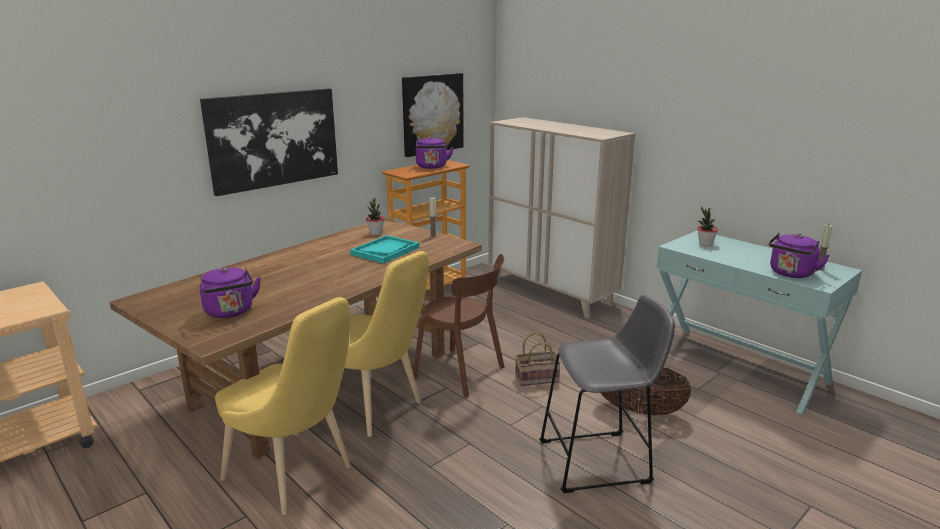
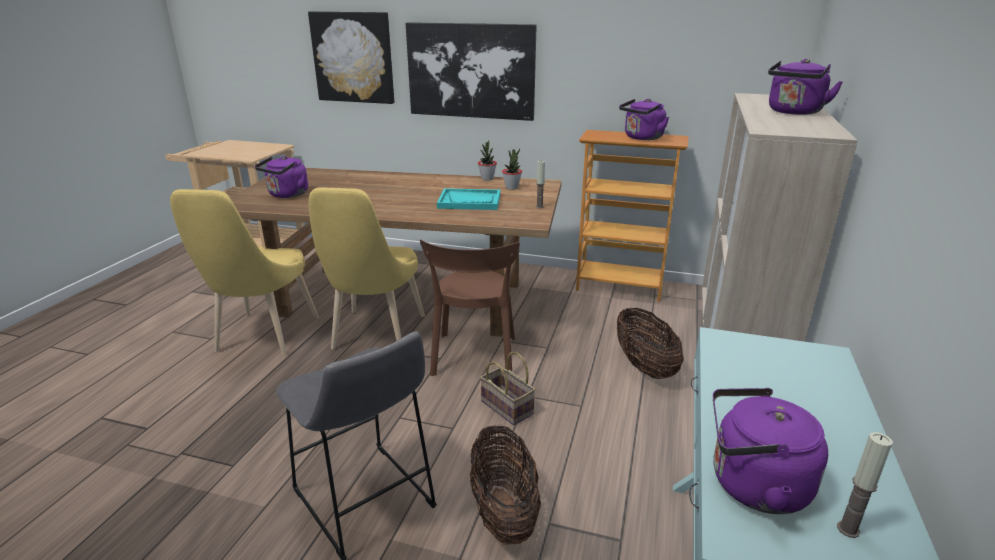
camera: 60 degrees right, 5 degrees up
picture [402,73,464,157] -> picture moved to [308,11,394,104]
potted plant [698,207,718,247] -> potted plant moved to [478,140,497,180]
none -> basket [617,307,684,379]
none -> purple kettle [768,59,843,115]

